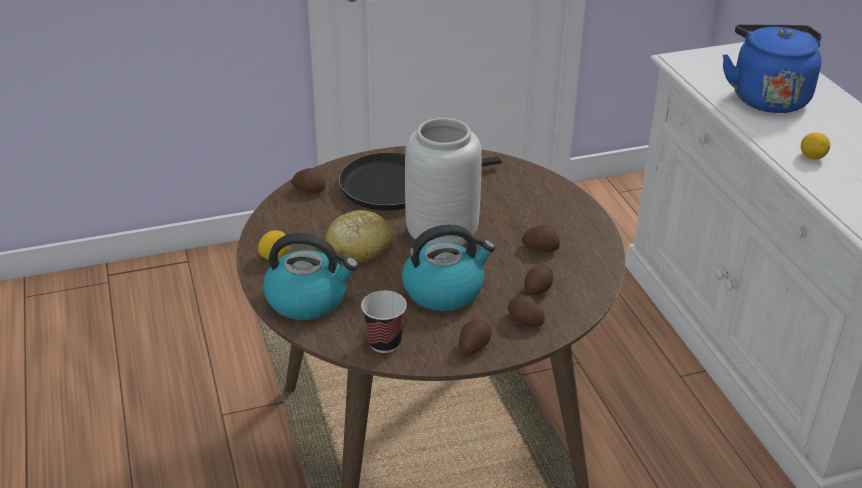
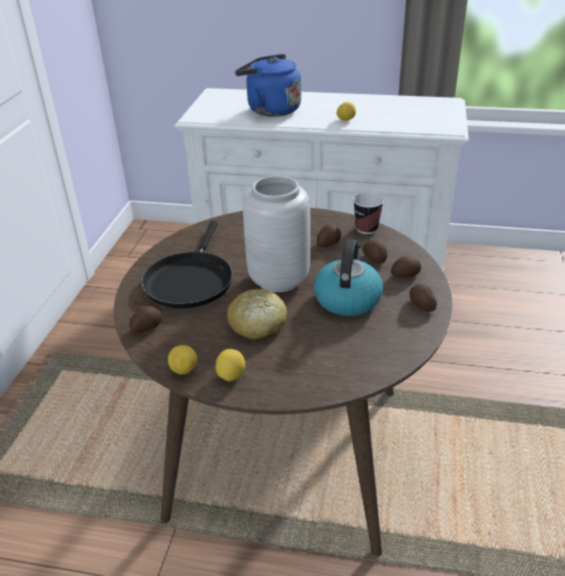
camera: 60 degrees left, 0 degrees up
kettle [263,233,358,320] -> none
cup [361,291,407,353] -> cup moved to [353,192,384,234]
none -> lemon [168,345,197,374]

